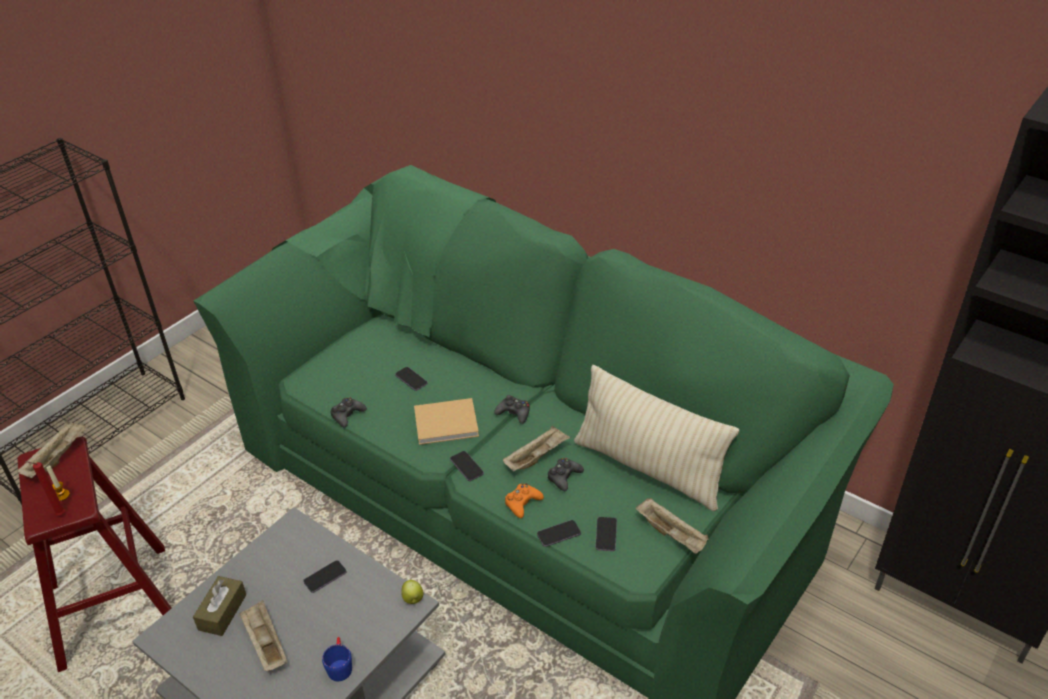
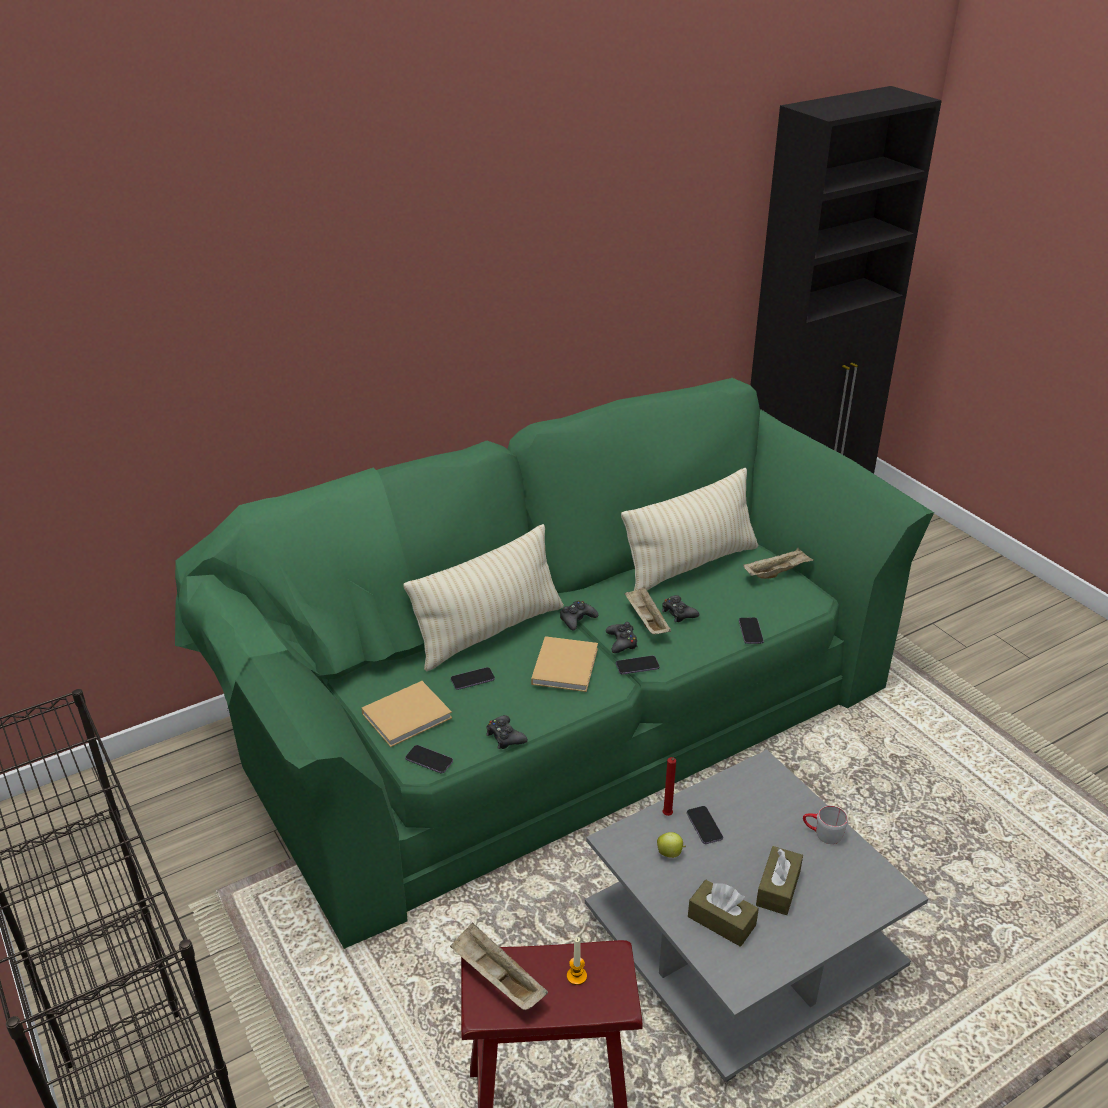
camera: 70 degrees left, 5 degrees down
red candle [25,461,65,516] -> red candle moved to [662,757,676,816]
beige tray [239,600,288,671] -> brown tissue box [756,846,803,915]
blue mug [322,637,352,681] -> grey mug [803,806,848,844]
apple [401,580,423,604] -> apple moved to [657,832,686,858]
orange game controller [505,483,544,518] -> none
phone [595,517,617,551] -> phone moved to [405,745,453,773]
none -> beige book [361,681,452,747]
none -> beige pillow [403,524,564,671]
none -> black game controller [606,622,638,653]

